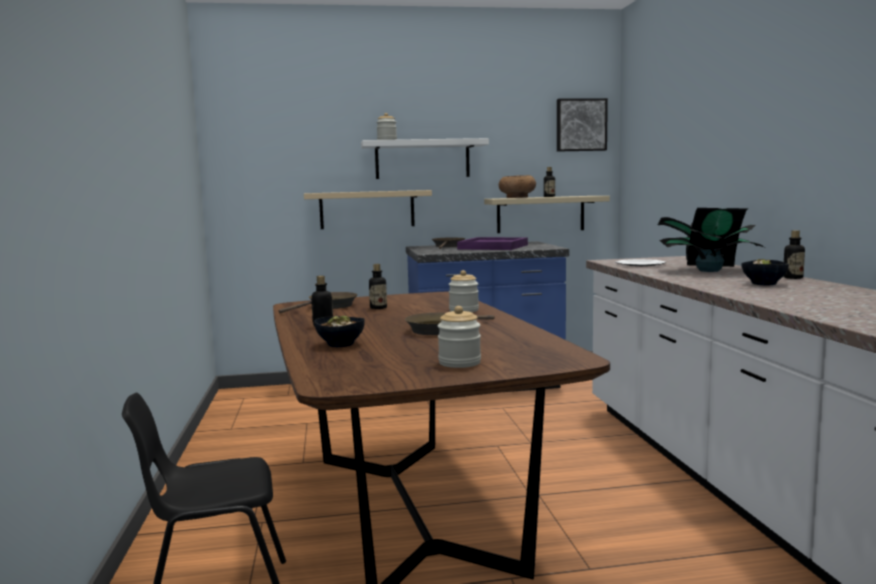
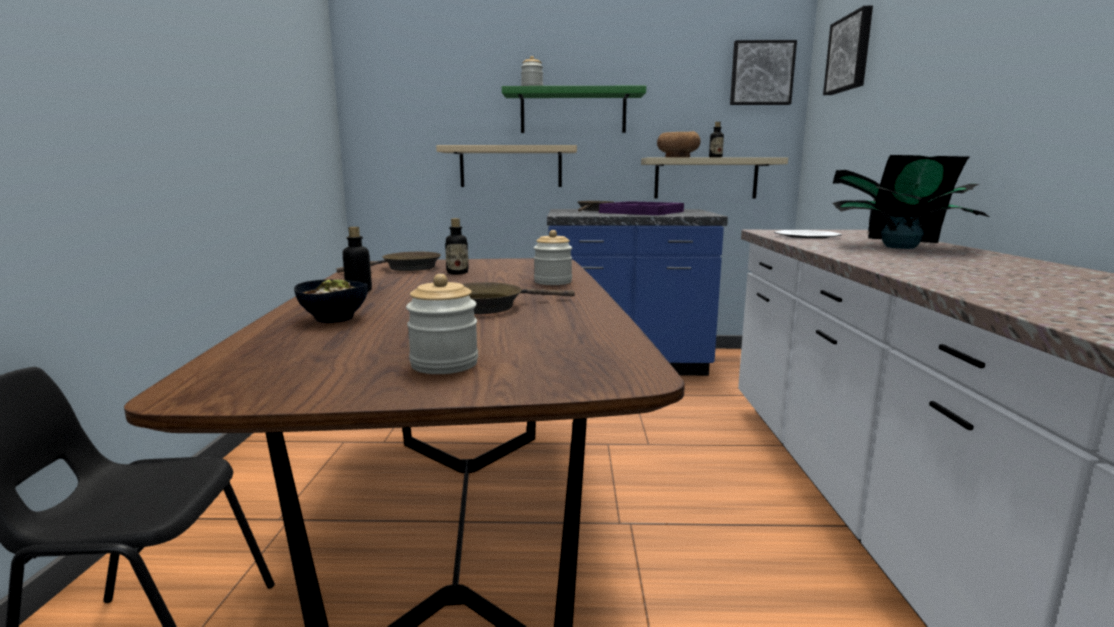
camera: 10 degrees right, 5 degrees up
white shelf [361,138,489,179] -> green shelf [502,86,646,133]
bowl [742,259,789,285] -> none
bottle [783,230,805,279] -> none
none -> picture [823,6,873,95]

